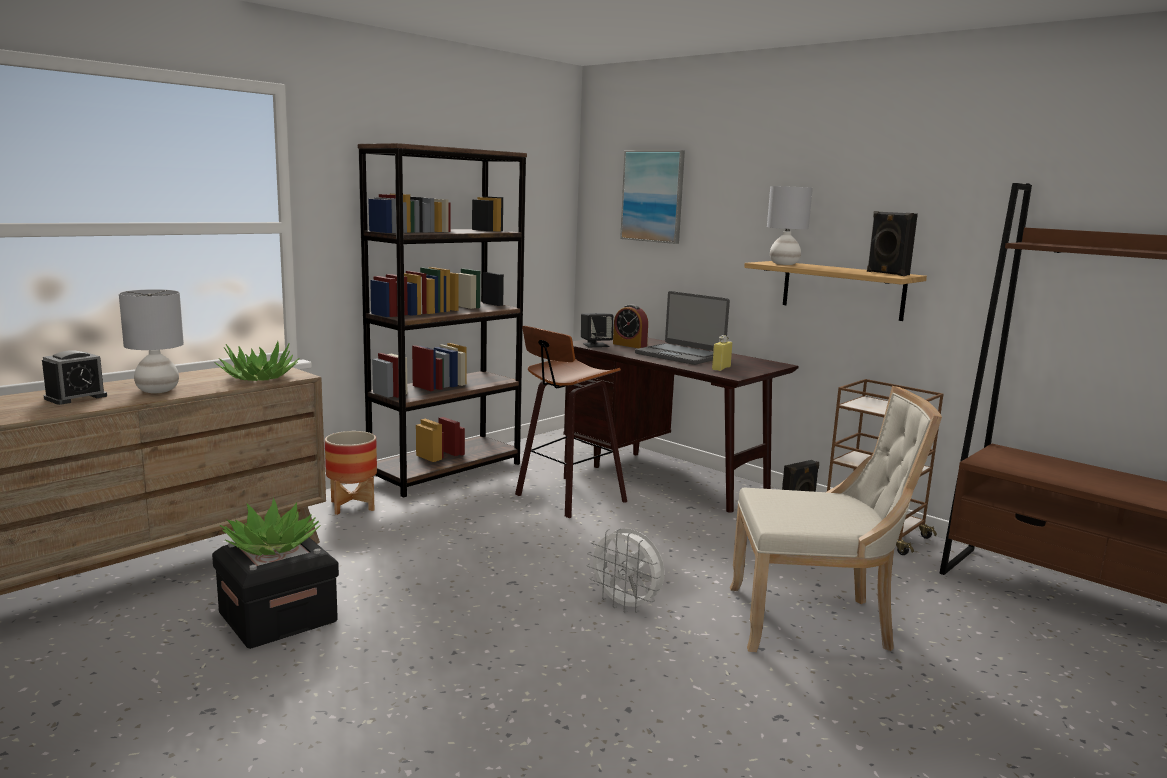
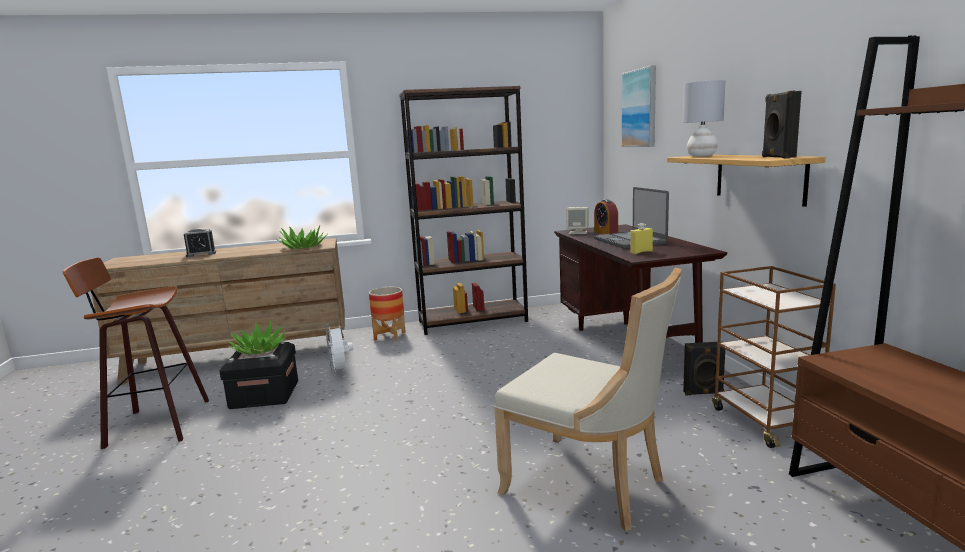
camera: 35 degrees right, 0 degrees up
grey table lamp [119,289,184,393] -> none
stool [515,326,627,518] -> stool moved to [63,258,209,449]
black speaker [581,313,613,347] -> beige speaker [566,207,589,234]
white fan [587,528,665,613] -> white fan moved to [325,324,353,376]

